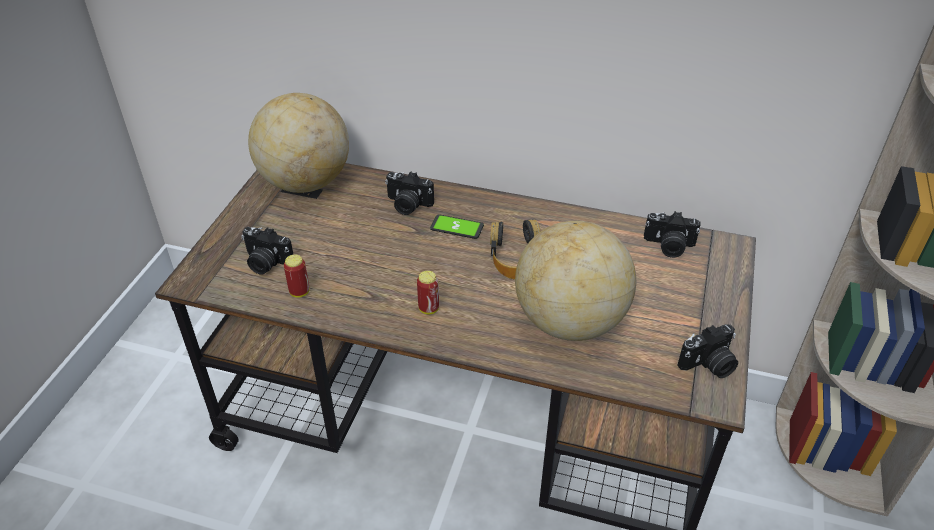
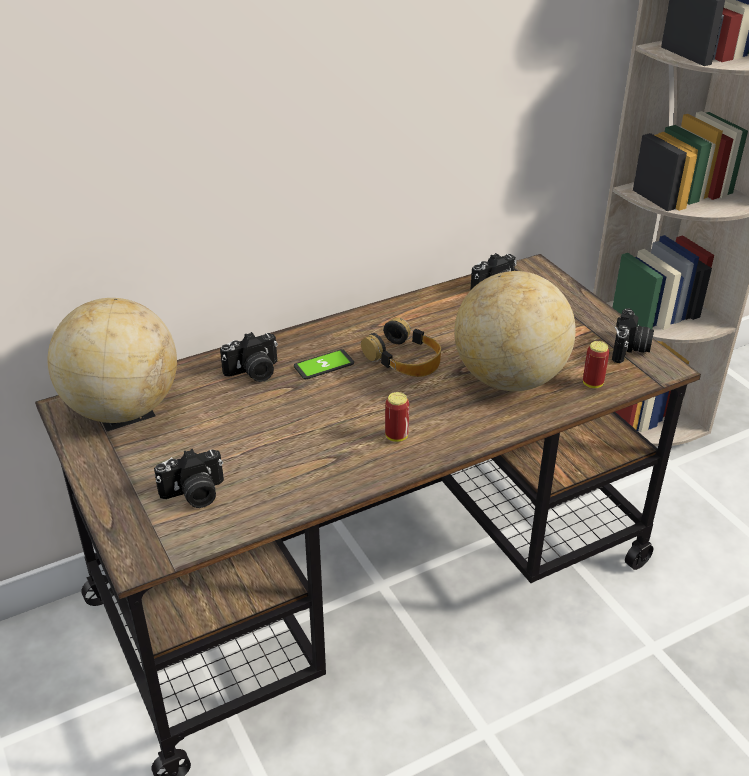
camera: 45 degrees left, 5 degrees down
can [284,254,310,298] -> can moved to [583,341,609,388]

